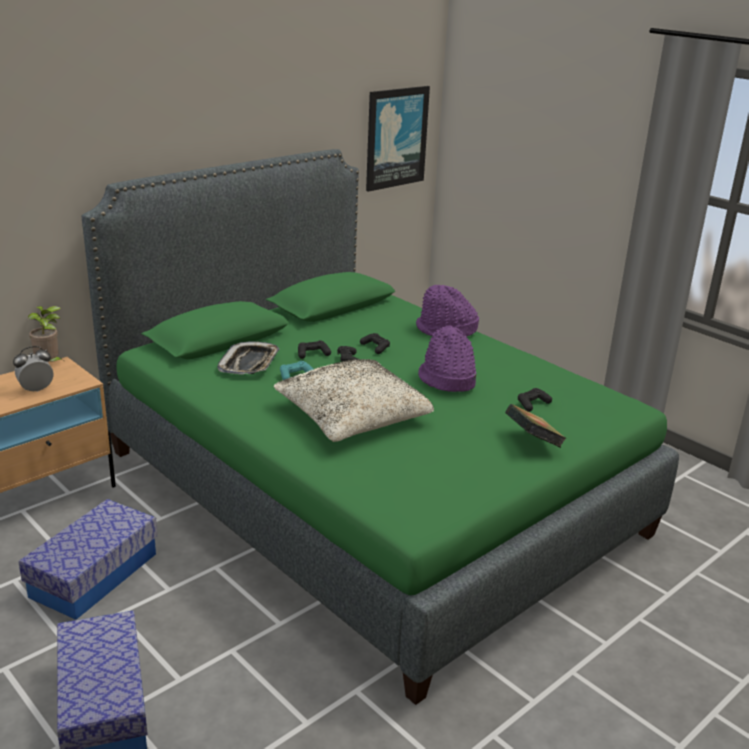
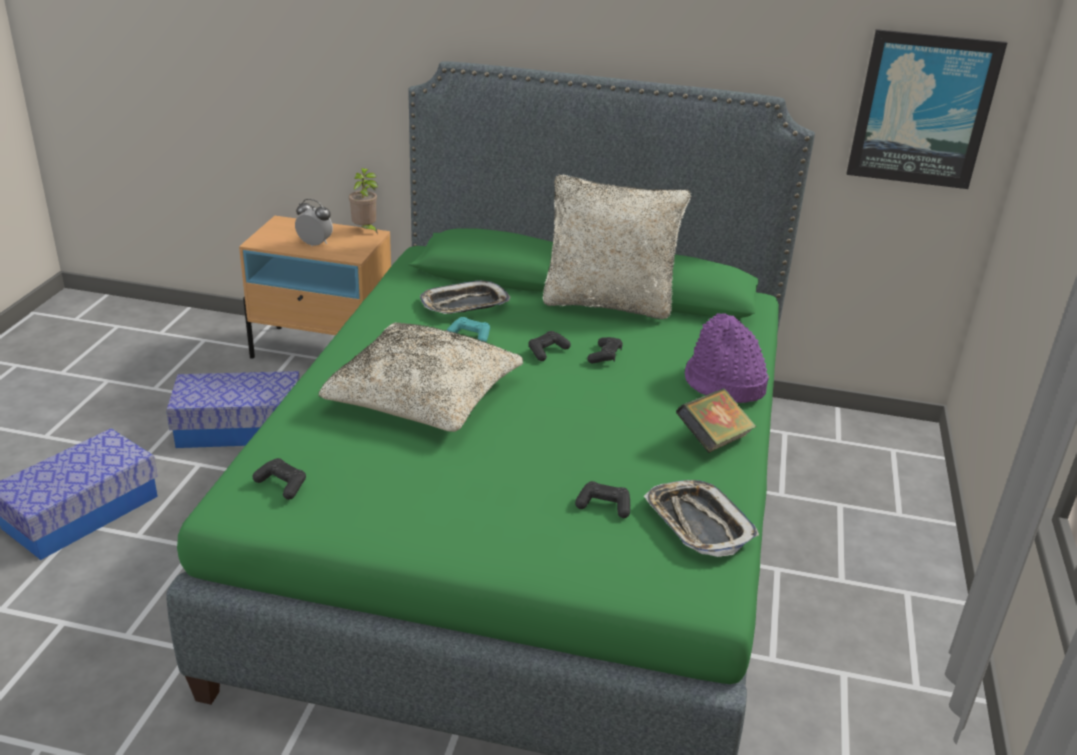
camera: 55 degrees right, 5 degrees up
black game controller [298,340,331,359] -> black game controller moved to [253,458,306,500]
purple hat [418,325,476,392] -> none
book [505,404,567,448] -> book moved to [676,388,756,453]
none -> beige pillow [543,174,691,320]
none -> tray [644,480,759,557]

